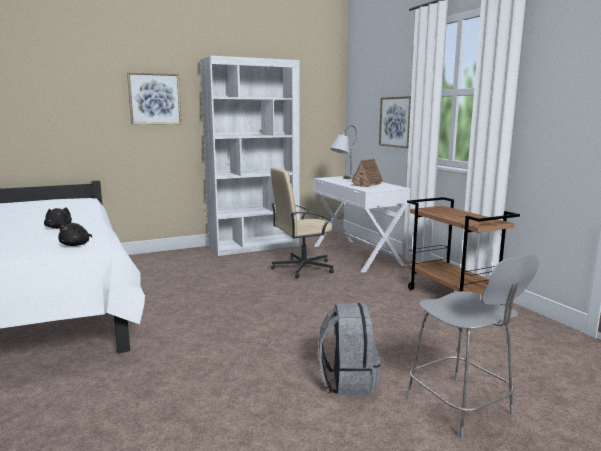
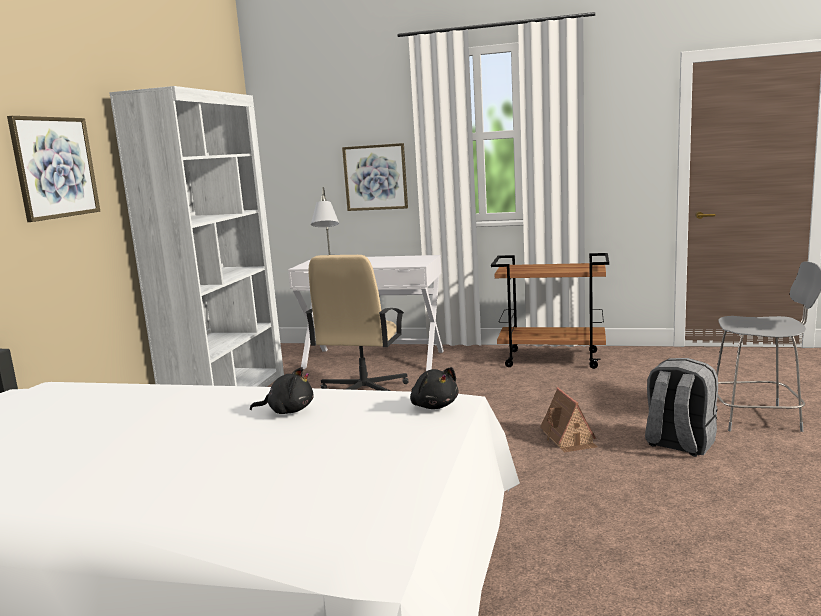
camera: 50 degrees left, 0 degrees up
toy house [352,158,383,187] -> toy house moved to [540,387,598,452]

